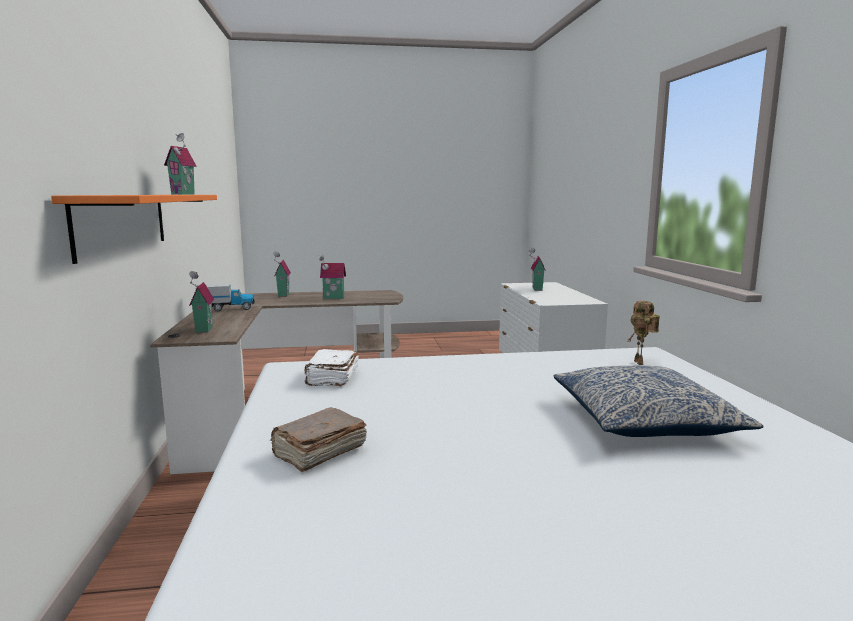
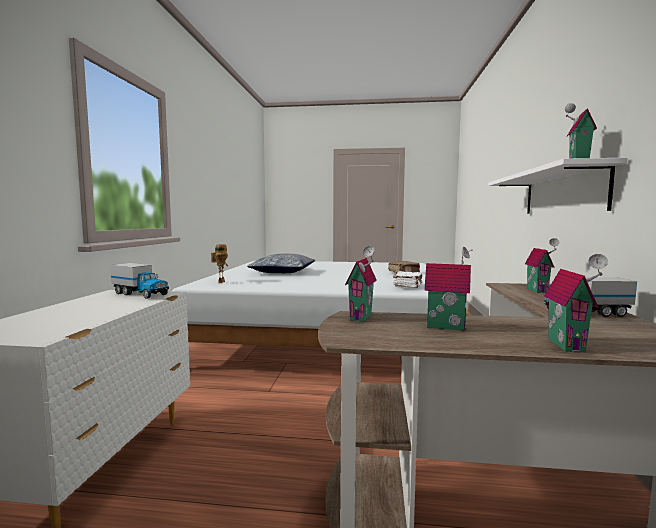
camera: 165 degrees left, 5 degrees down
orange shelf [51,195,217,264] -> white shelf [488,158,627,214]
toy house [529,247,546,291] -> toy house moved to [345,245,377,322]
none -> toy truck [110,263,169,299]

